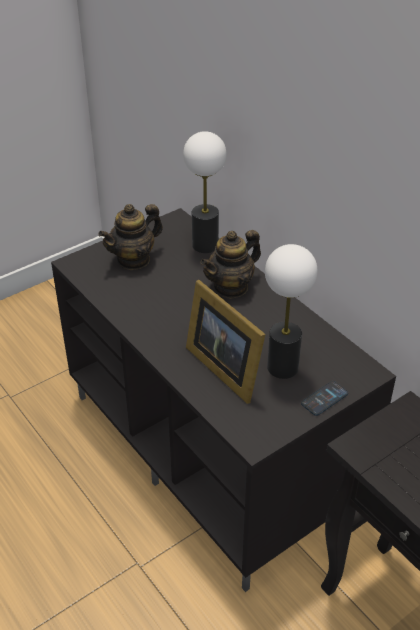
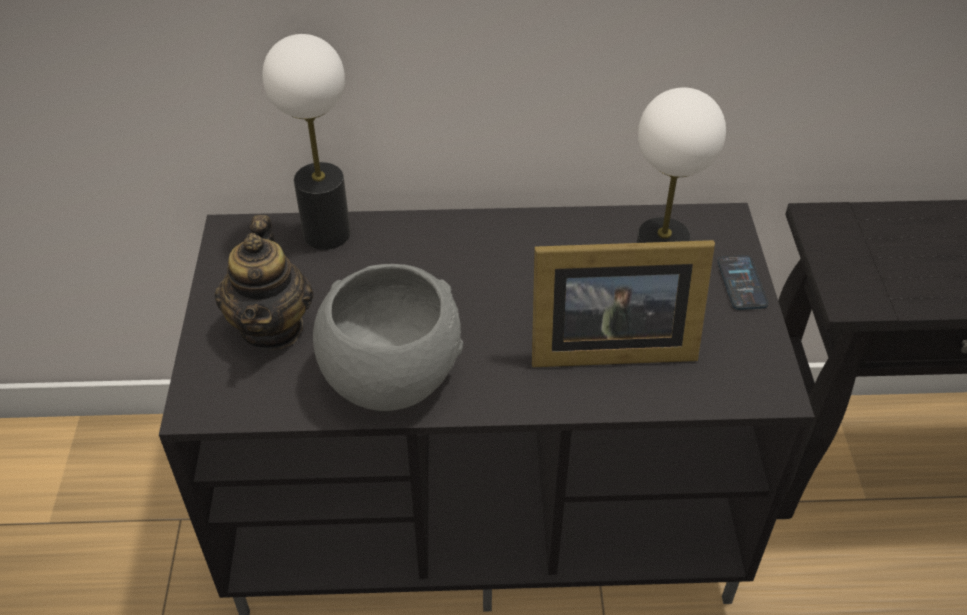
camera: 55 degrees left, 5 degrees up
teapot [201,230,261,299] -> none
none -> grey bowl [313,264,463,411]

